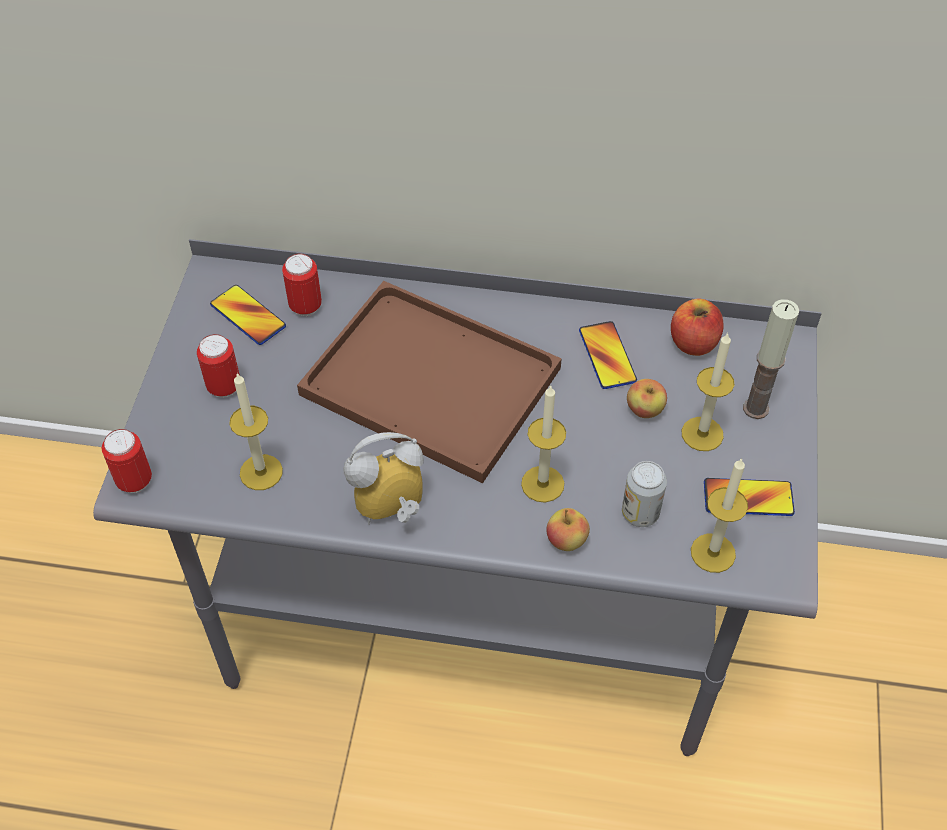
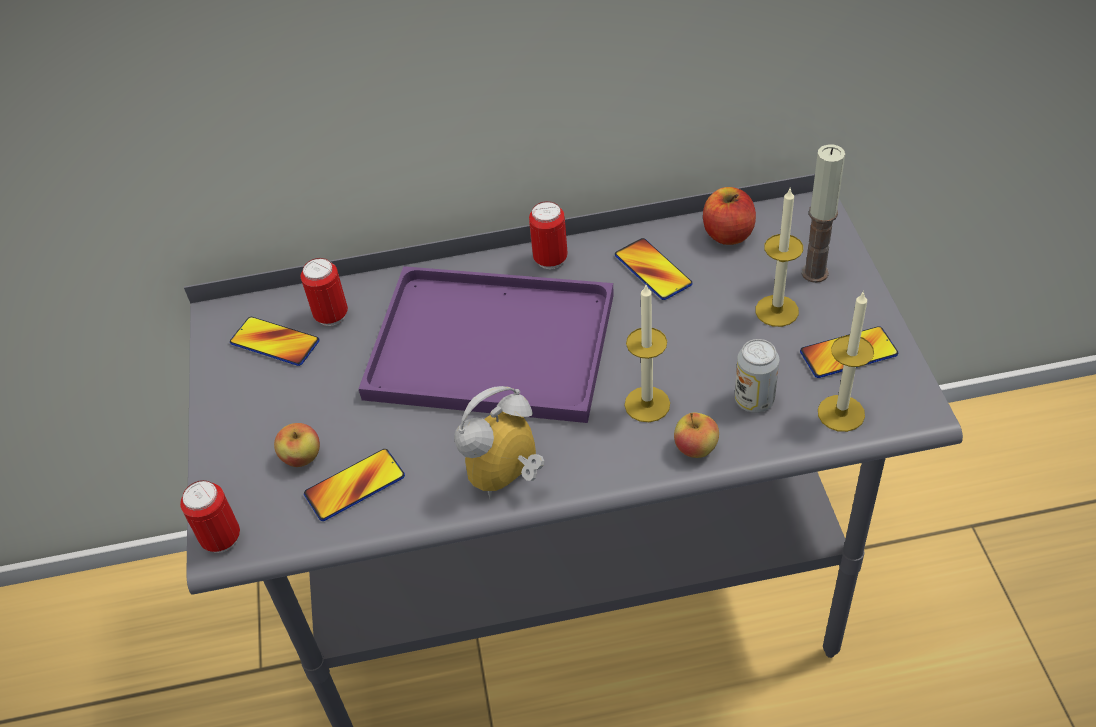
camera: 15 degrees left, 5 degrees down
can [197,334,240,398] -> can moved to [529,201,568,269]
candle [229,373,283,490] -> phone [304,449,405,521]
brown tray [297,281,562,483] -> purple tray [359,266,614,423]
apple [627,379,667,418] -> apple moved to [274,423,320,467]

